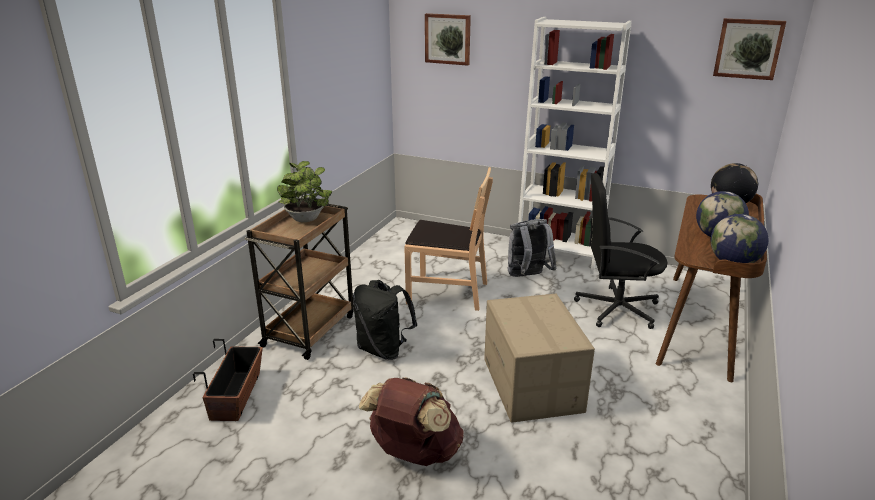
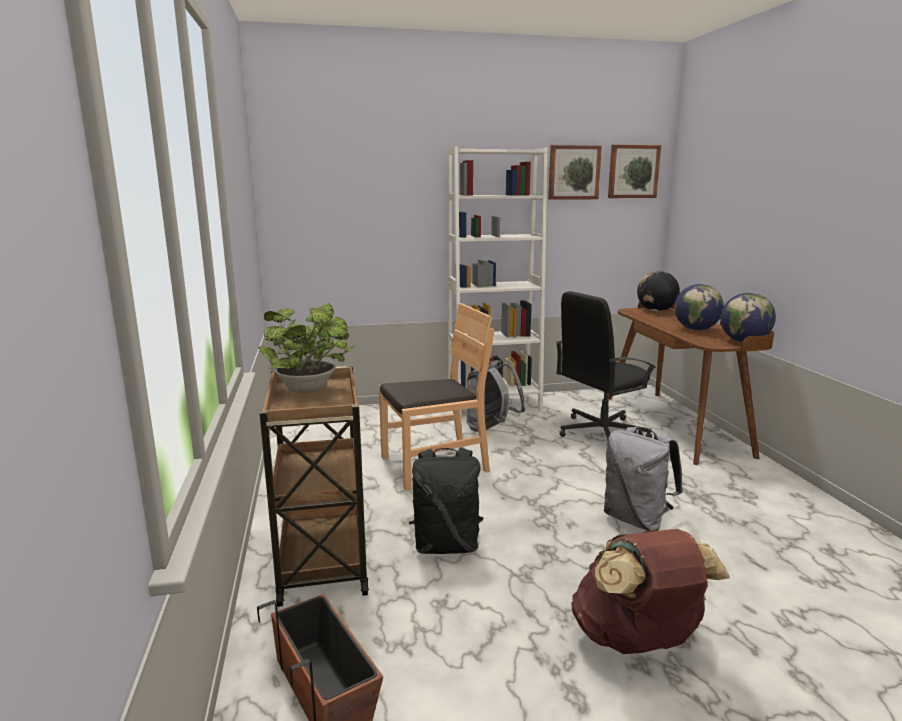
camera: 35 degrees left, 10 degrees down
picture [425,13,471,66] -> picture moved to [548,145,602,200]
cardboard box [484,294,595,423] -> grey backpack [604,427,683,530]

